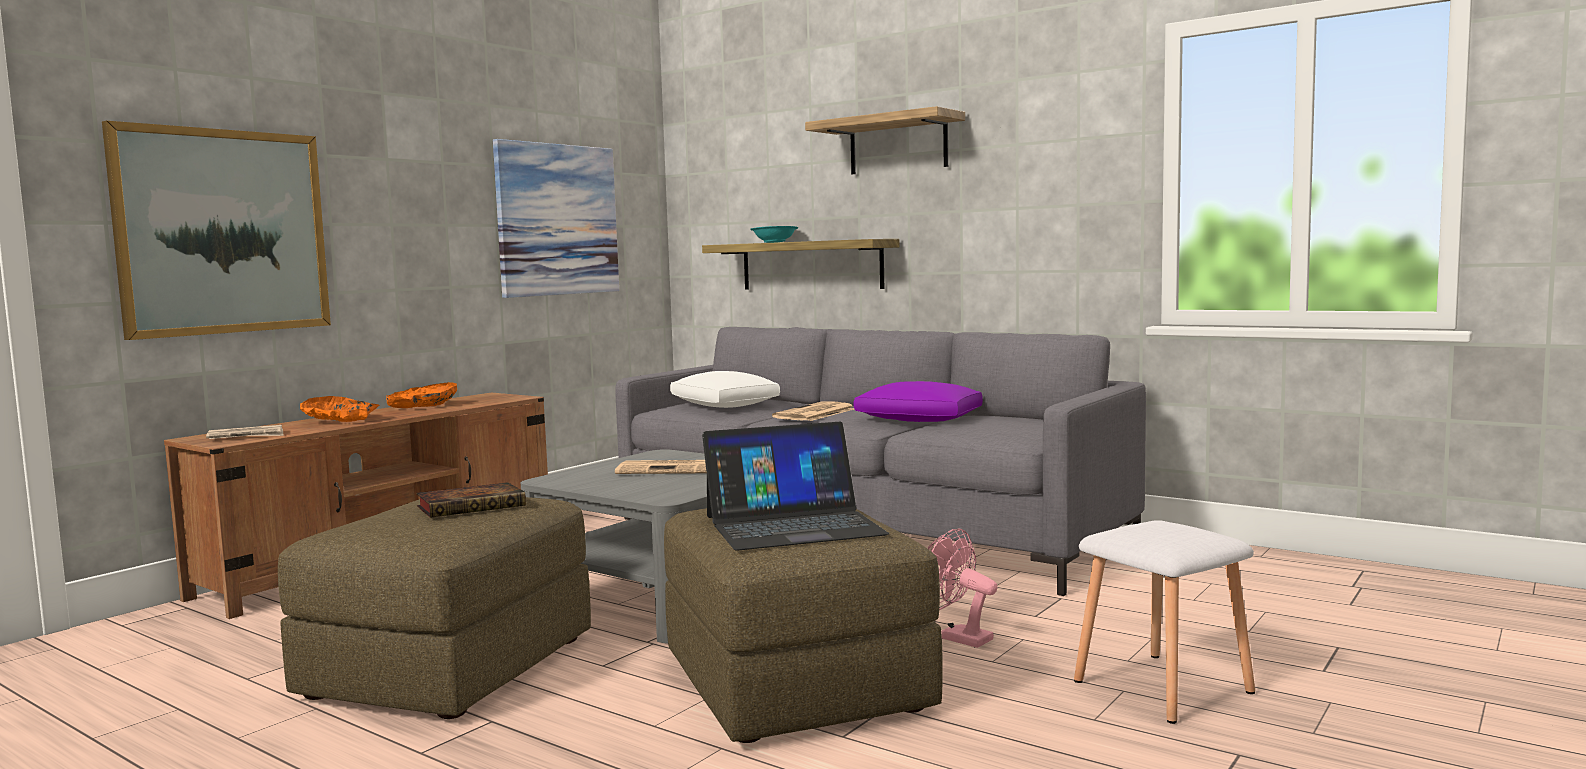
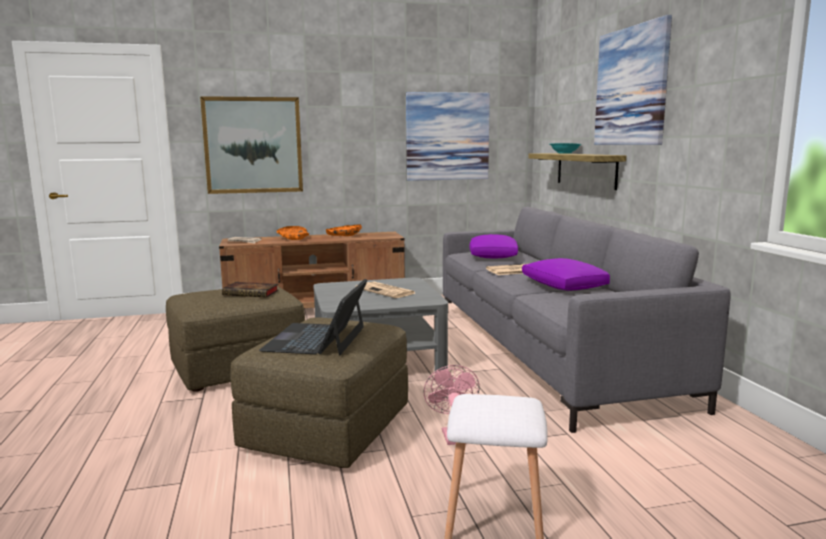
camera: 40 degrees right, 5 degrees up
white pillow [670,371,780,408] -> purple pillow [469,234,518,259]
laptop [702,422,889,550] -> laptop turned 75 degrees clockwise [259,279,368,355]
shelf [805,106,965,174] -> picture [594,15,672,145]

